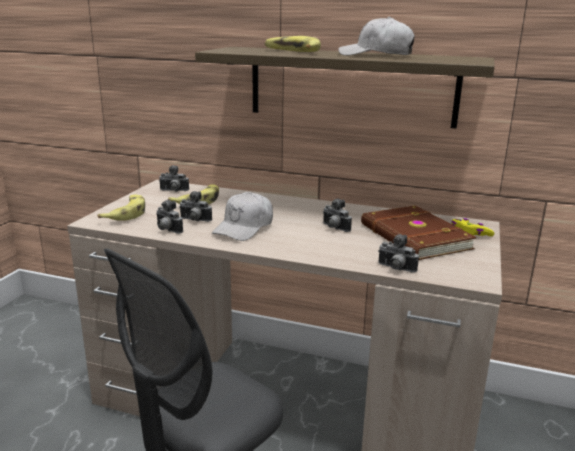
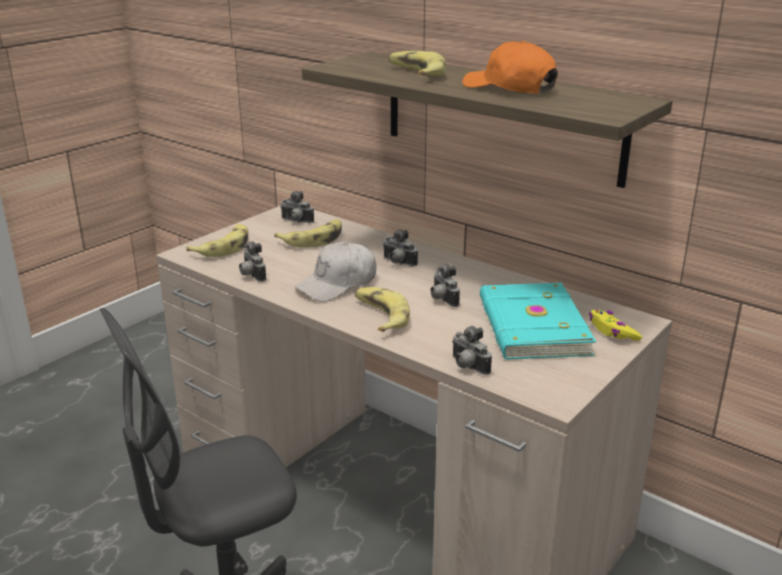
camera: 20 degrees right, 5 degrees up
camera [179,191,212,222] -> camera moved to [383,229,418,266]
white cap [339,17,415,56] -> orange cap [462,40,558,94]
brown book [361,206,477,260] -> turquoise book [480,283,596,360]
none -> banana [355,287,410,332]

